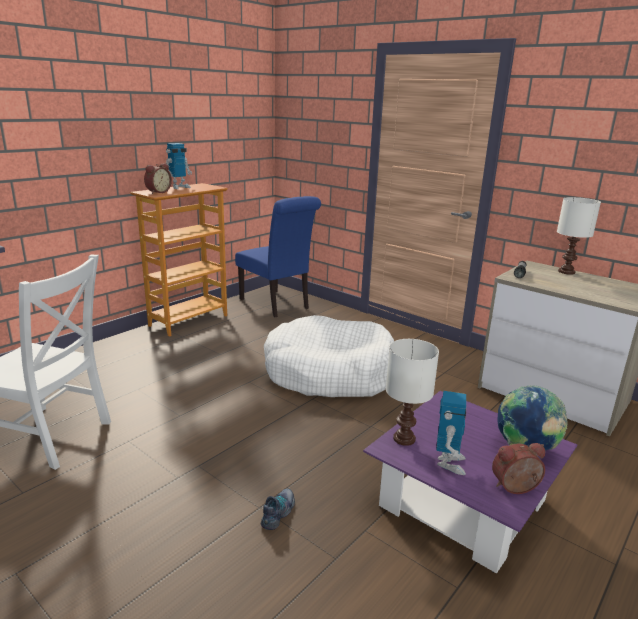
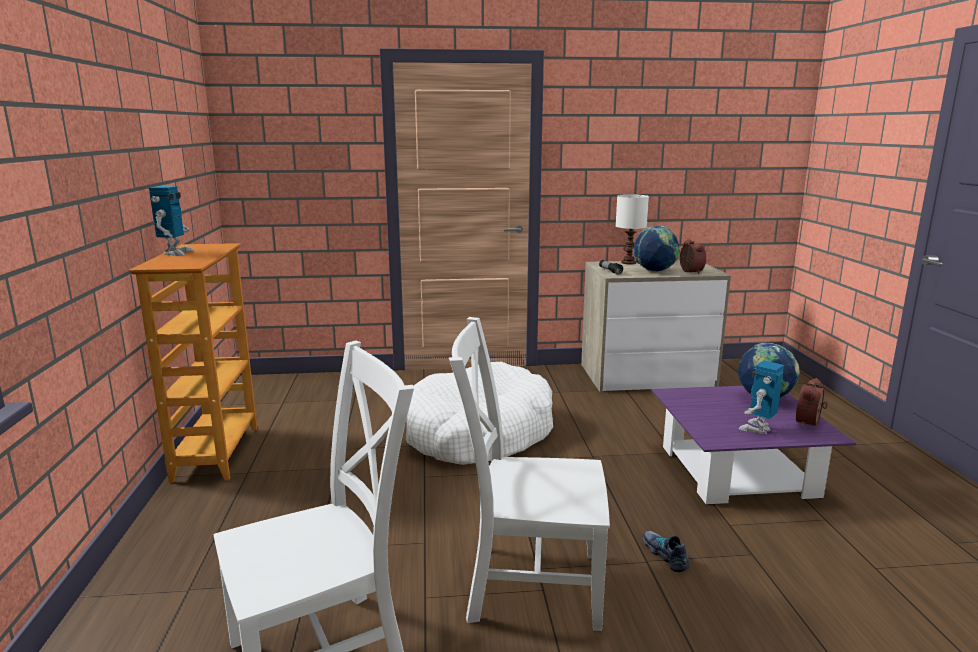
camera: 45 degrees left, 5 degrees down
alarm clock [144,163,172,194] -> alarm clock moved to [680,239,706,274]
blue chair [235,196,321,317] -> none
white table lamp [386,339,439,446] -> none
toy robot [436,391,466,475] -> toy robot turned 105 degrees counterclockwise [739,360,784,434]
none -> white chair [449,317,610,631]
none -> globe [632,226,680,272]

